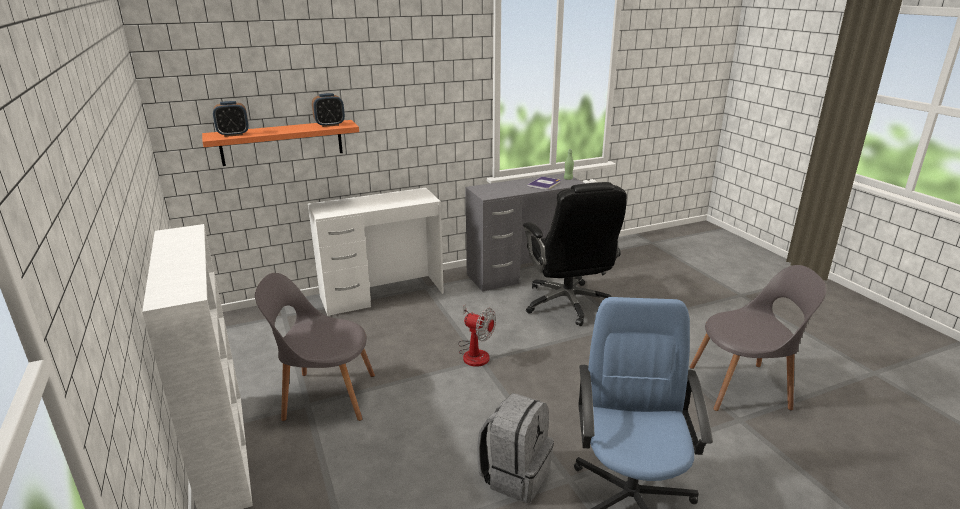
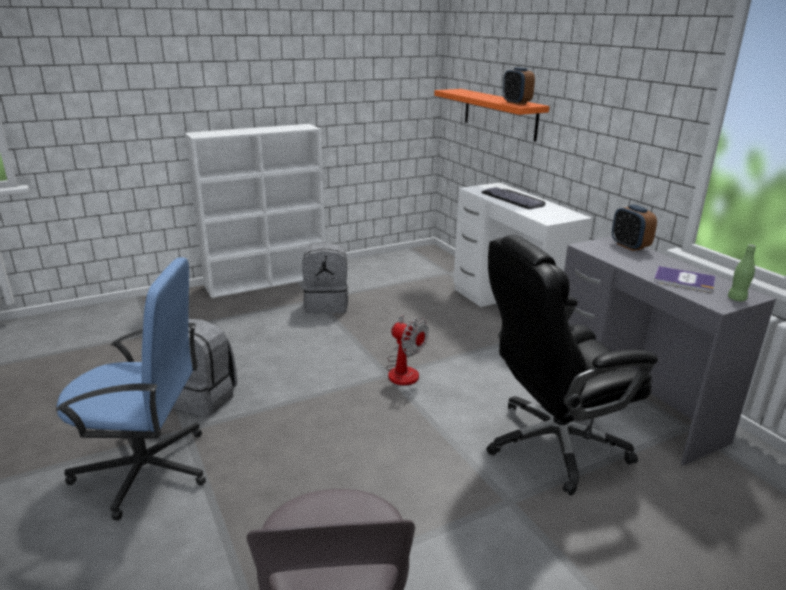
camera: 85 degrees right, 0 degrees up
alarm clock [213,101,249,137] -> alarm clock moved to [612,205,657,251]
grey chair [255,273,375,421] -> grey backpack [302,242,348,313]
fan [458,304,496,367] -> fan turned 75 degrees counterclockwise [385,315,429,385]
none -> keyboard [481,187,546,209]

